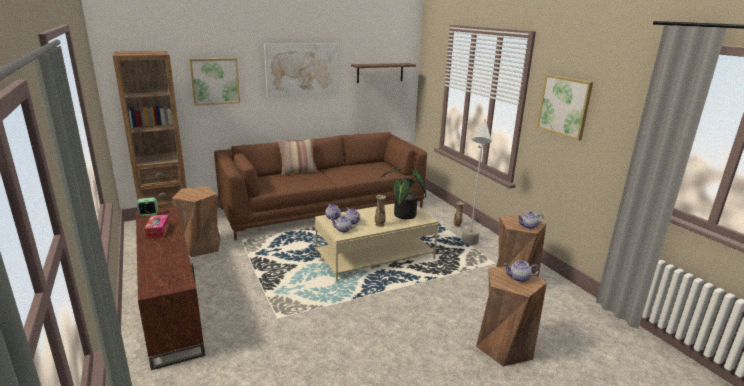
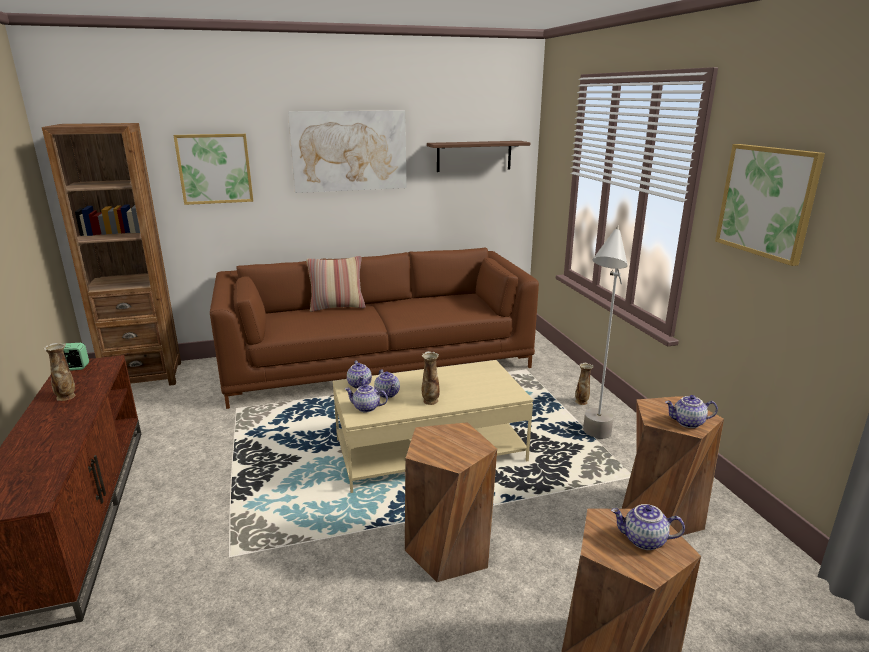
camera: 10 degrees right, 0 degrees up
tissue box [144,215,170,238] -> vase [43,343,75,401]
brown stool [172,186,221,257] -> brown stool moved to [405,422,497,582]
potted plant [381,168,426,219] -> none

